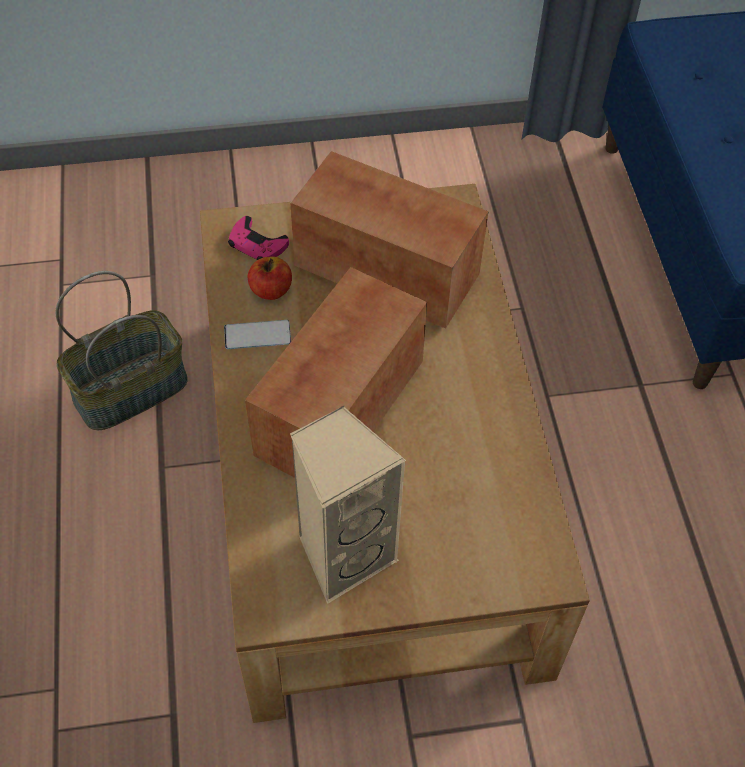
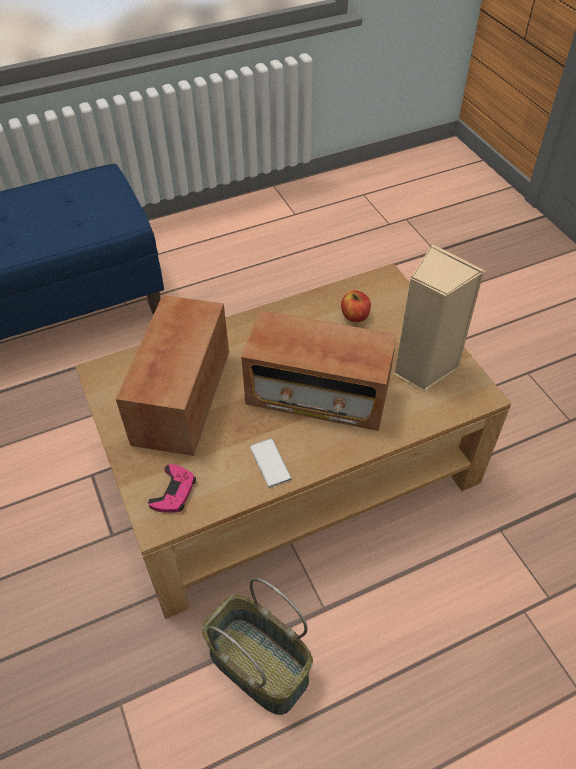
camera: 105 degrees left, 5 degrees down
apple [248,257,292,300] -> apple moved to [341,290,371,322]

